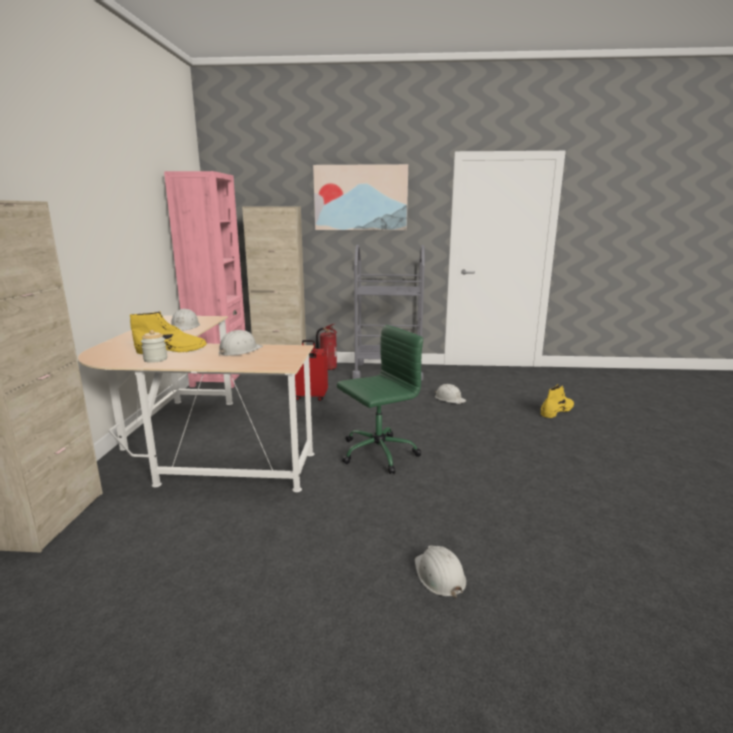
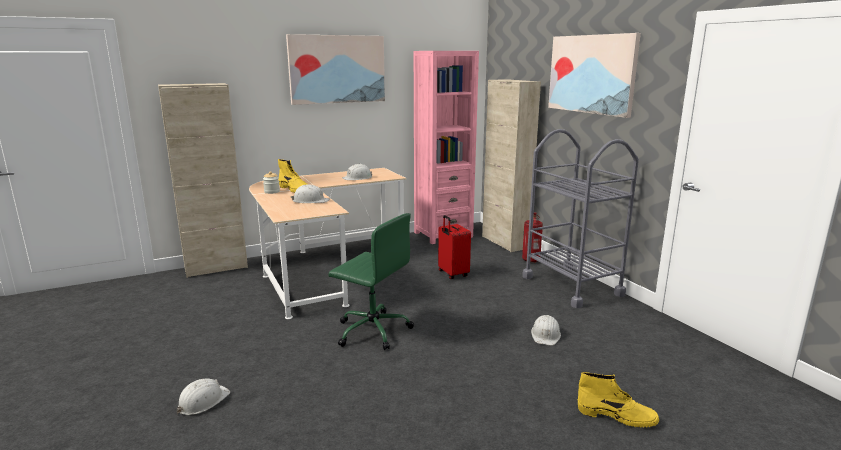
camera: 60 degrees right, 0 degrees up
none -> picture [286,34,385,105]

